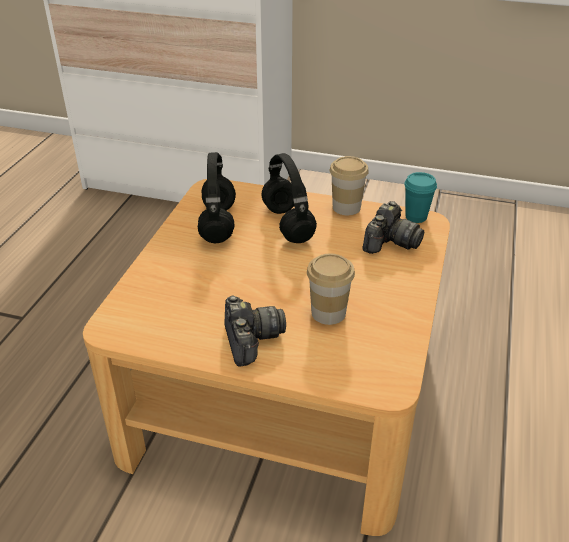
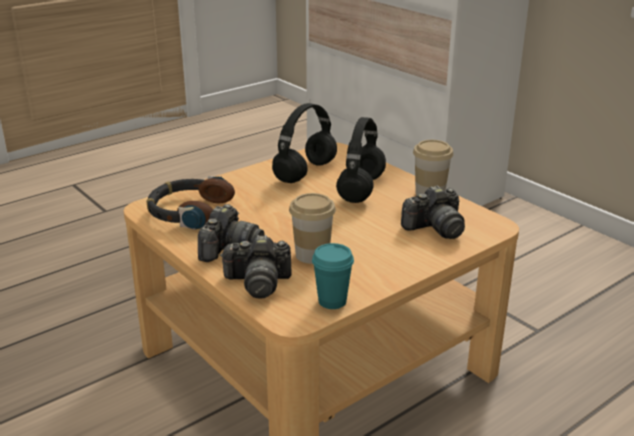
camera: 35 degrees right, 10 degrees down
turquoise cup [404,172,437,223] -> turquoise cup moved to [312,243,354,309]
none -> headphones [147,176,235,230]
none -> camera [220,235,292,299]

